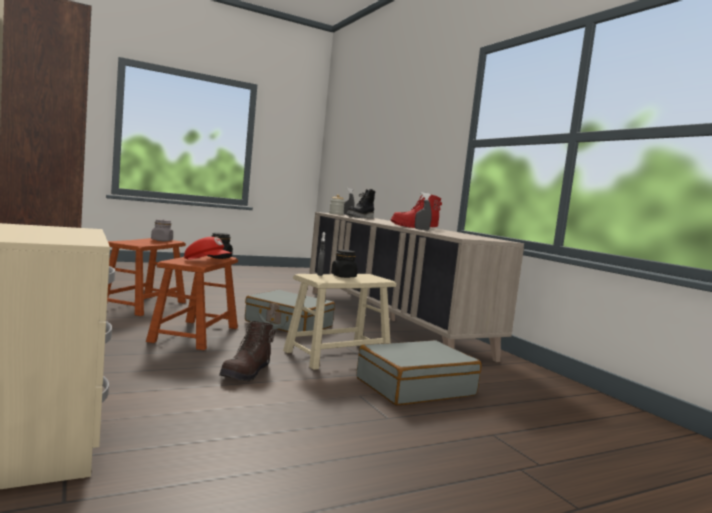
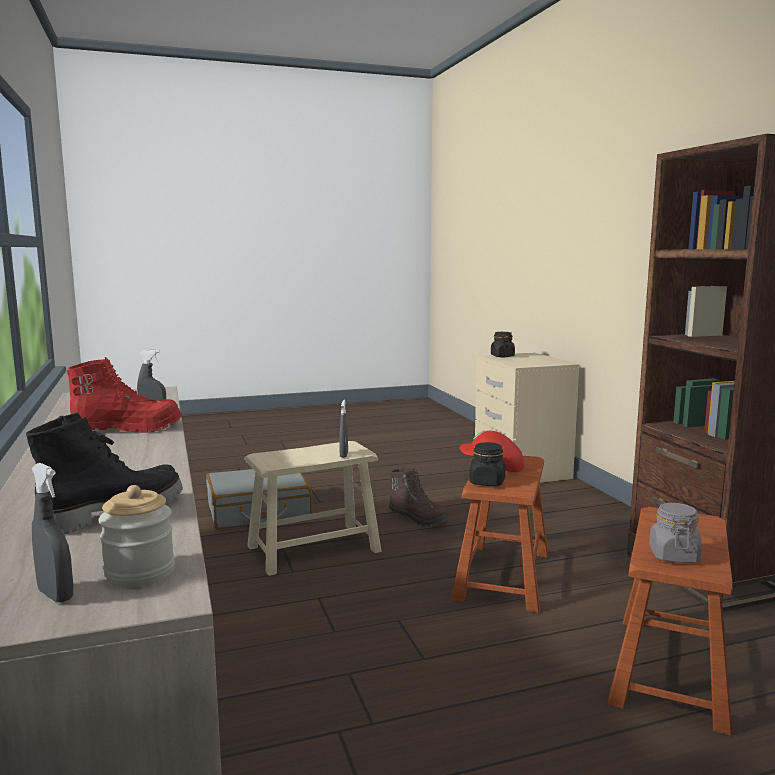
camera: 170 degrees left, 5 degrees up
brown boot [219,321,276,381] -> brown boot turned 105 degrees clockwise [389,468,448,527]
grey suitcase [245,290,335,332] -> none
black jar [331,250,357,278] -> black jar moved to [491,332,515,357]

